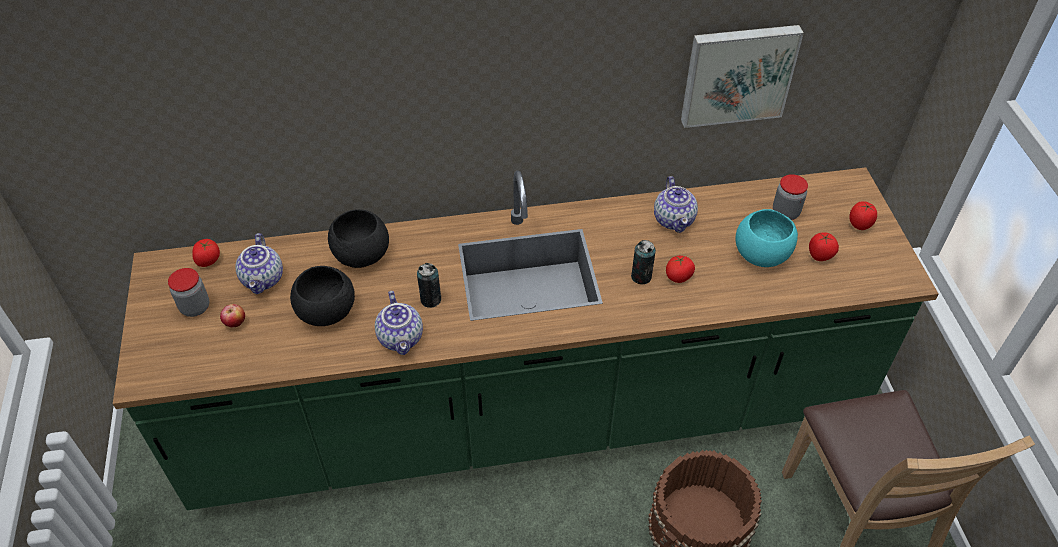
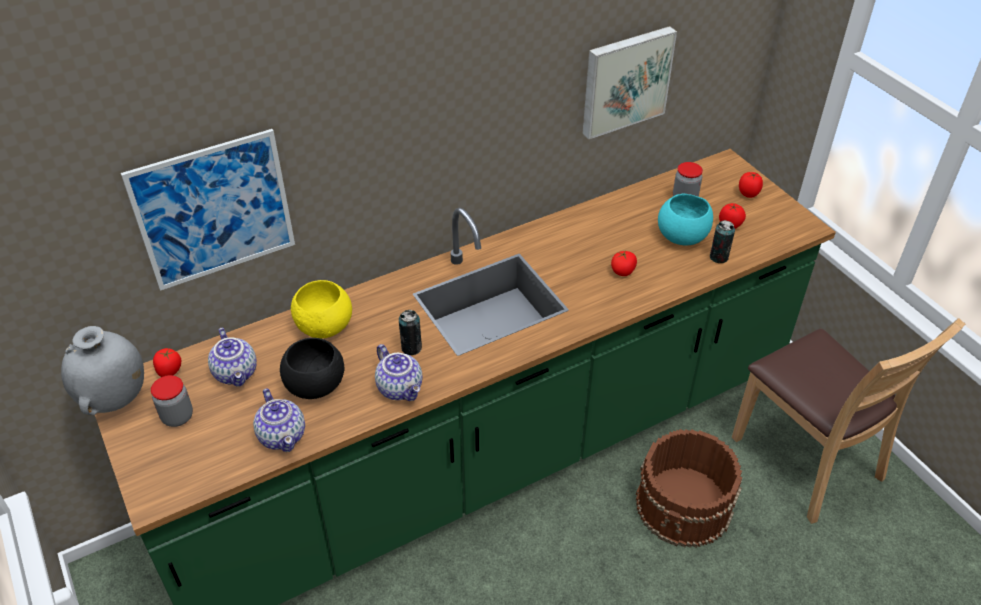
camera: 20 degrees left, 5 degrees down
apple [220,304,245,328] -> none
black bowl [328,209,389,268] -> yellow bowl [291,280,352,339]
can [631,240,656,285] -> can moved to [710,220,735,263]
teapot [654,176,698,233] -> teapot moved to [253,388,305,452]
none -> grey vase [61,326,144,415]
none -> picture [121,129,295,291]

